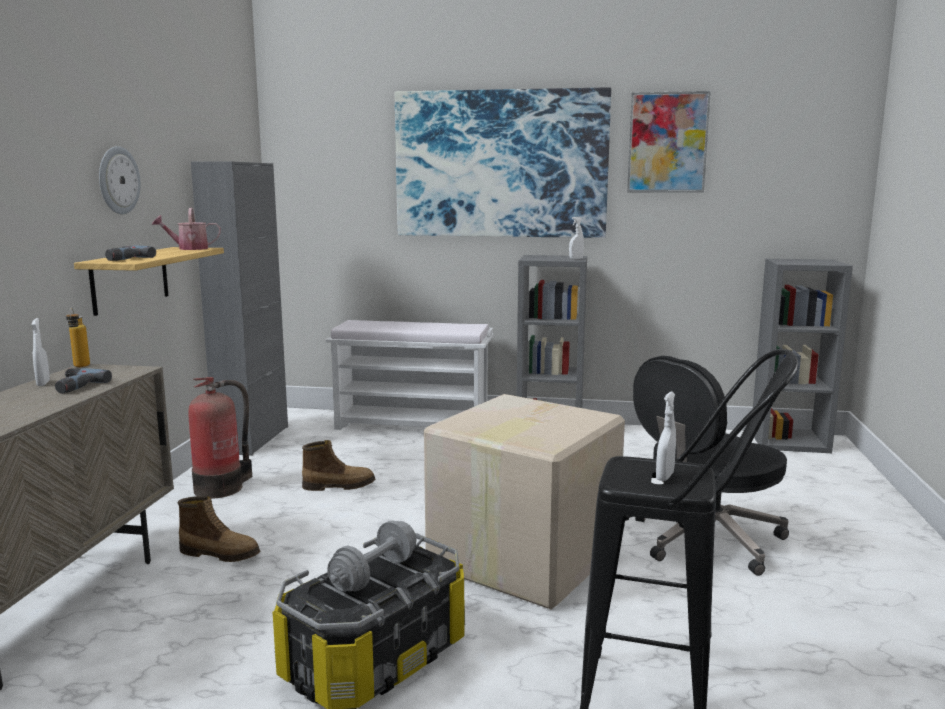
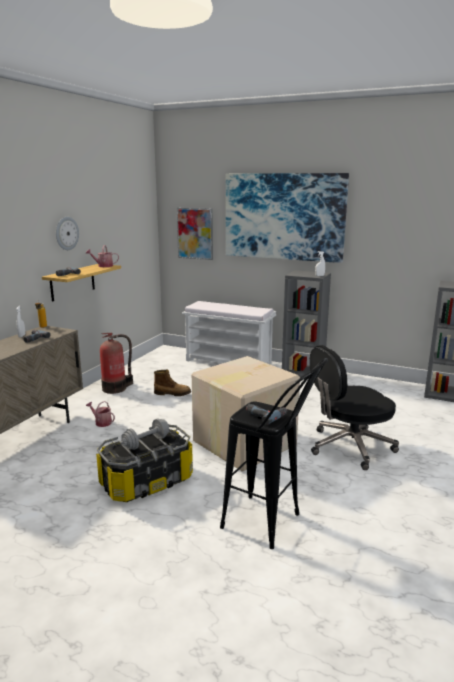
camera: 15 degrees right, 5 degrees up
boot [177,496,260,562] -> watering can [86,401,115,427]
grey cabinet [191,161,288,456] -> none
picture [627,91,711,193] -> picture moved to [177,208,213,260]
white spray bottle [656,391,676,481] -> power drill [246,404,287,425]

